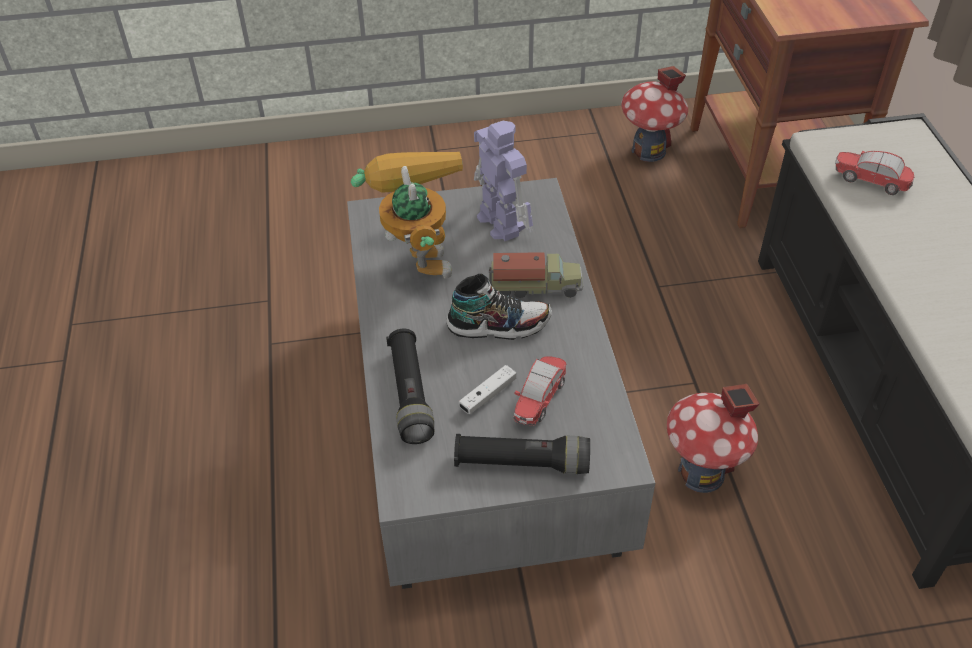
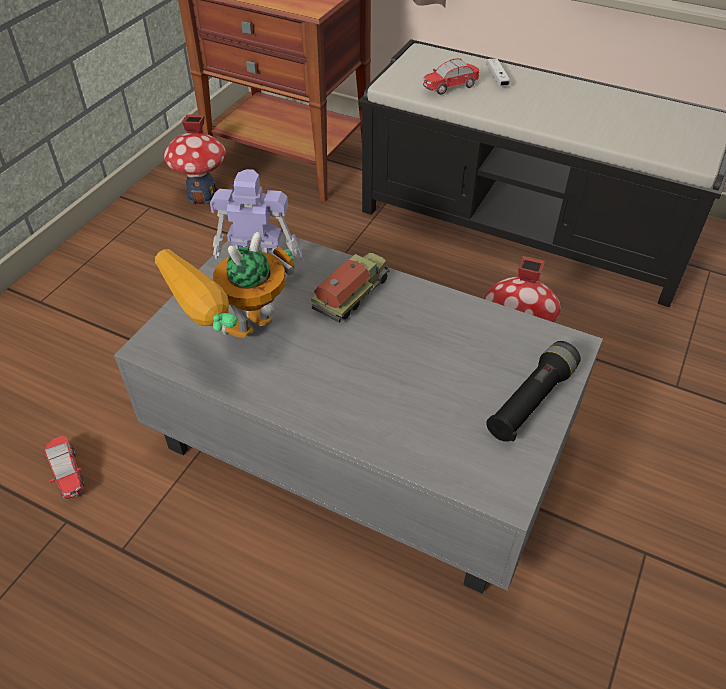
camera: 55 degrees left, 0 degrees up
toy robot [351,152,463,279] -> toy robot turned 60 degrees counterclockwise [155,232,295,338]
black flashlight [386,328,434,444] -> none
shoe [446,274,552,340] -> none
white game controller [459,365,516,414] -> white game controller moved to [487,58,510,87]
toy car [513,356,567,426] -> toy car moved to [44,436,85,499]

